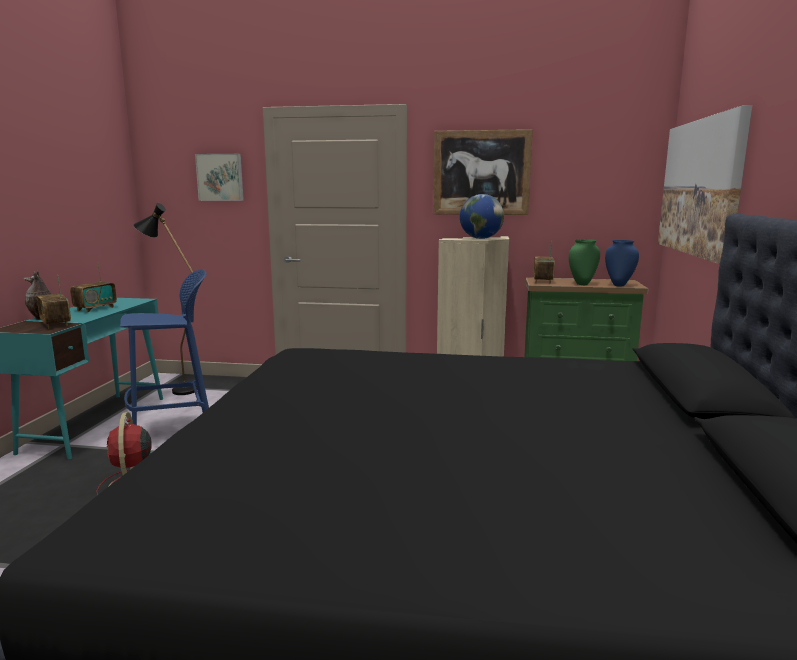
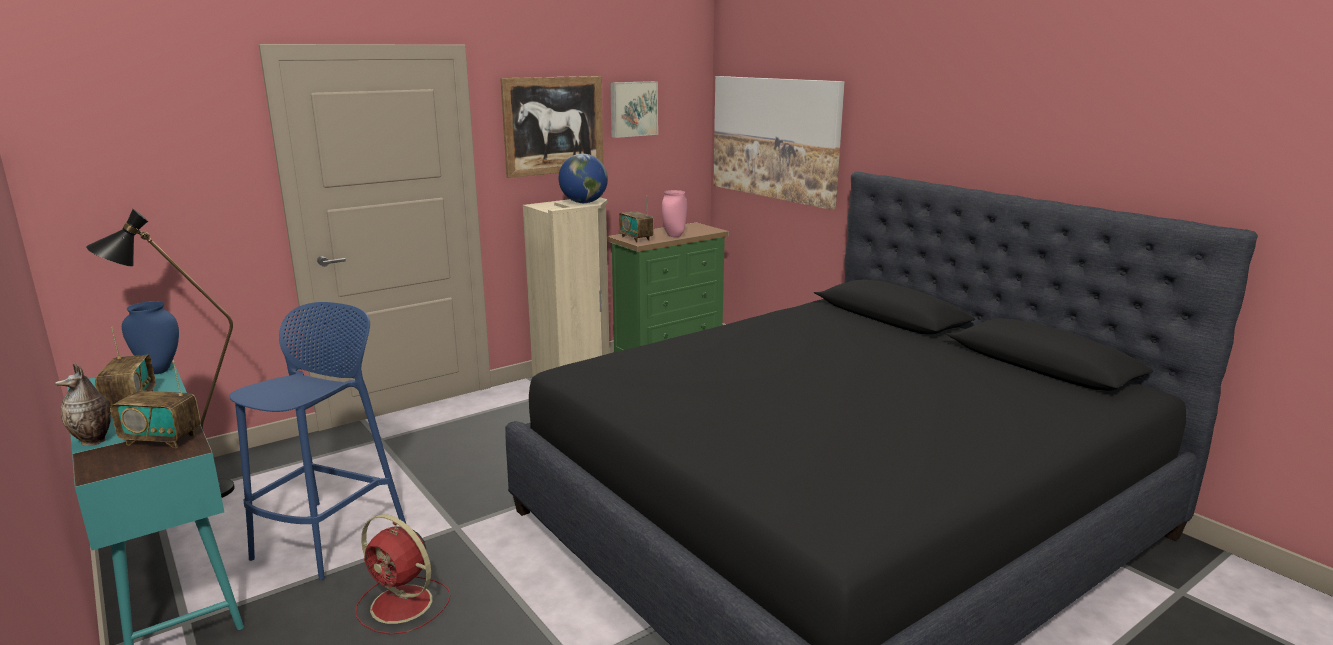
camera: 45 degrees left, 5 degrees up
picture [195,154,244,201] -> picture moved to [610,81,658,138]
green vase [569,239,600,285] -> pink vase [662,190,687,237]
blue vase [605,240,639,286] -> blue vase moved to [122,301,179,374]

